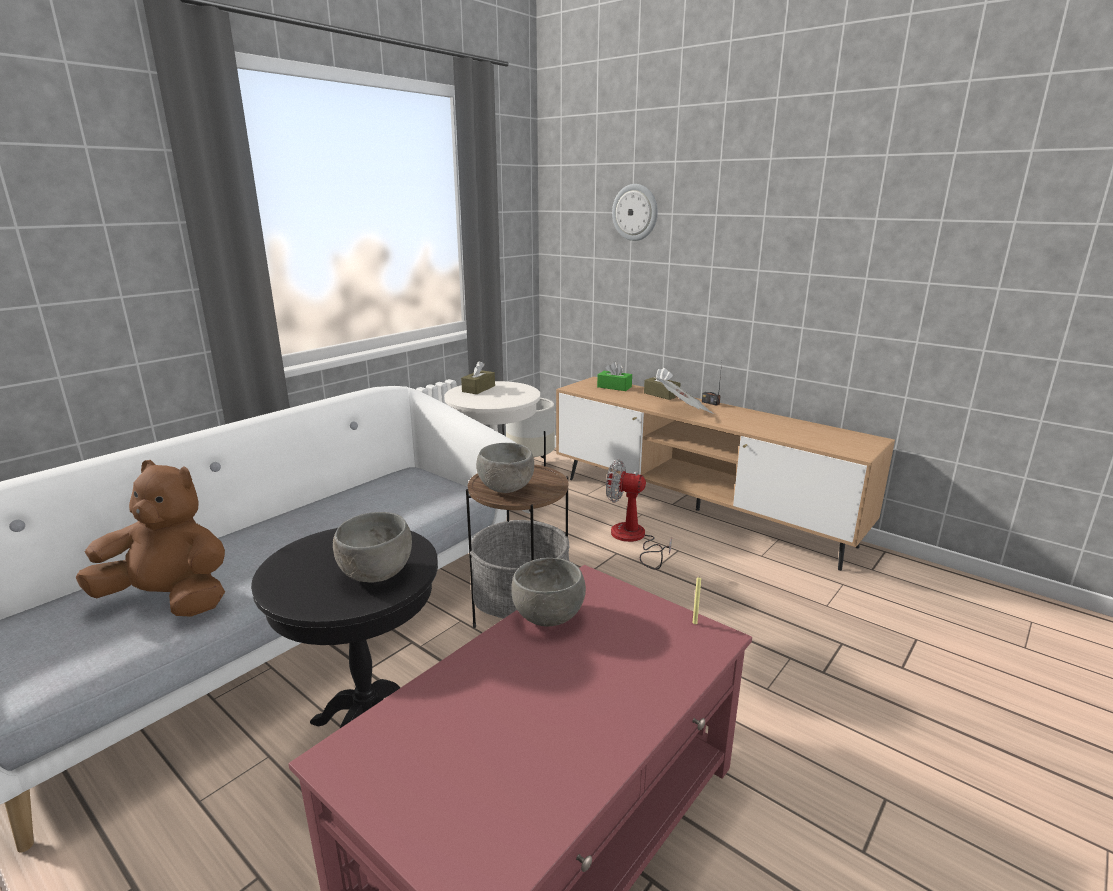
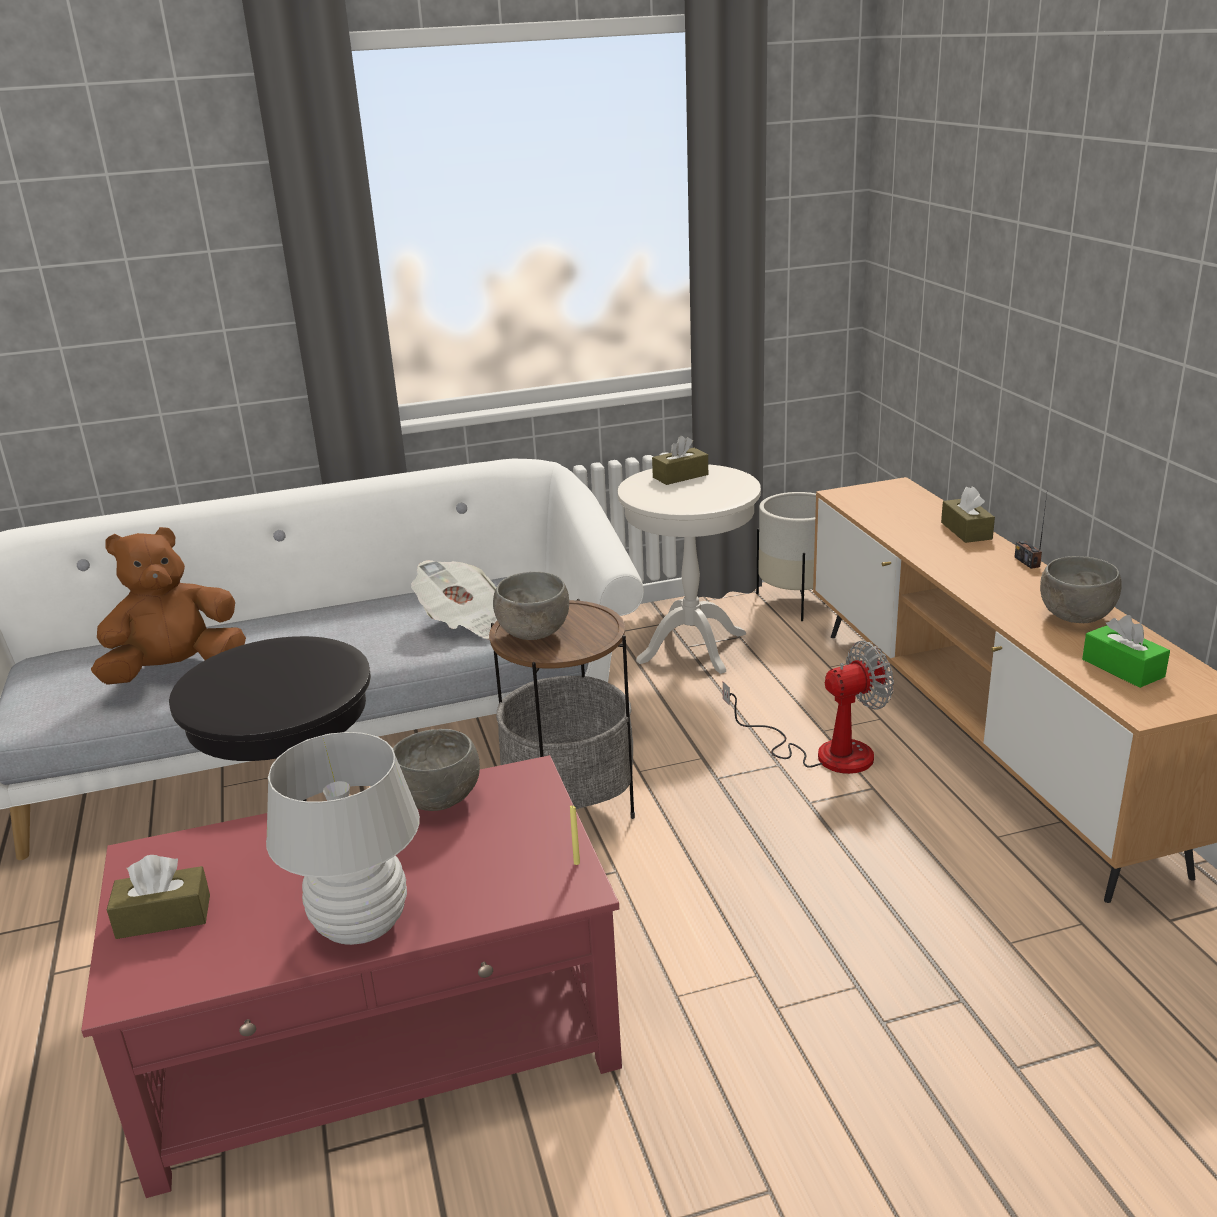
camera: 35 degrees right, 5 degrees up
brown plush toy [76,460,225,617] -> brown plush toy turned 75 degrees counterclockwise [91,527,246,685]
grey bowl [333,512,412,583] -> grey bowl moved to [1040,556,1121,623]
green tissue box [597,362,632,391] -> green tissue box moved to [1082,615,1170,688]
fan [606,460,672,570] -> fan turned 105 degrees clockwise [723,641,894,774]
wall clock [612,184,658,241] -> none
newspaper [654,377,715,414] -> newspaper moved to [411,560,497,639]
none -> brown tissue box [107,855,210,939]
none -> white table lamp [266,732,420,945]

